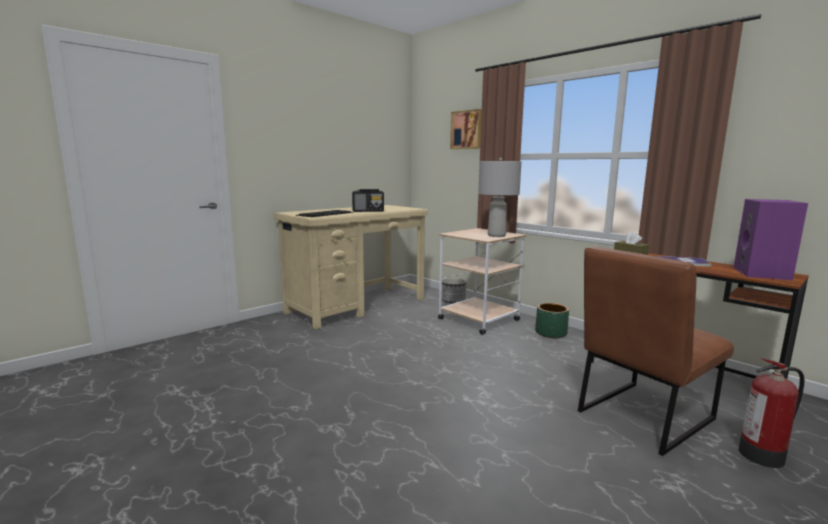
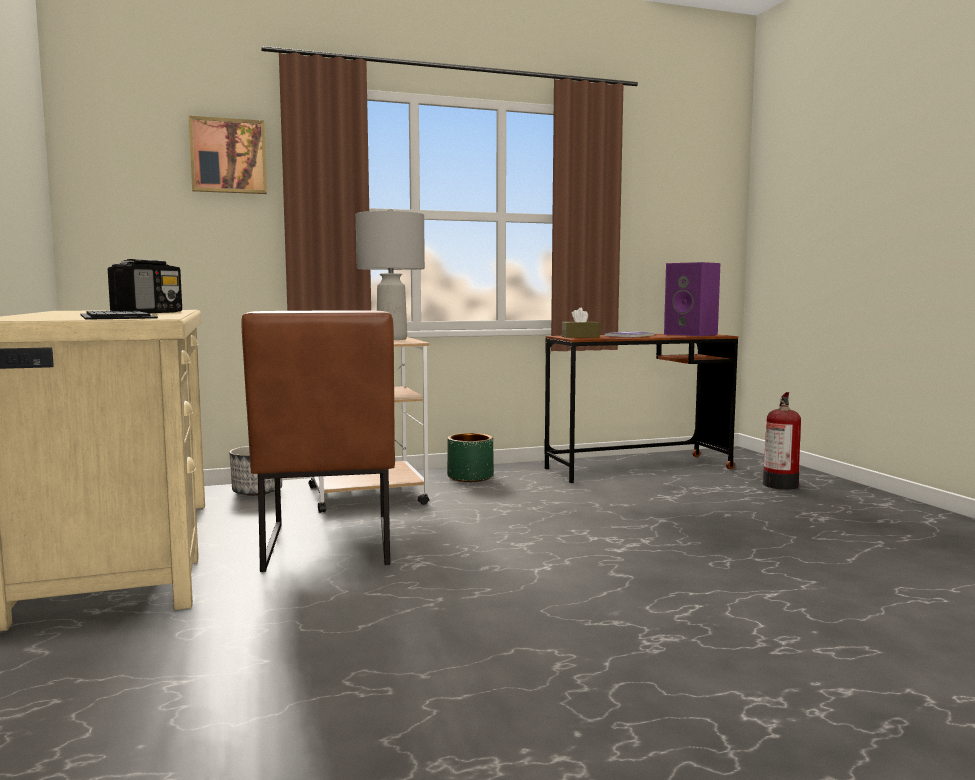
camera: 65 degrees left, 5 degrees down
brown chair [578,247,734,456] -> brown chair moved to [242,311,395,572]

